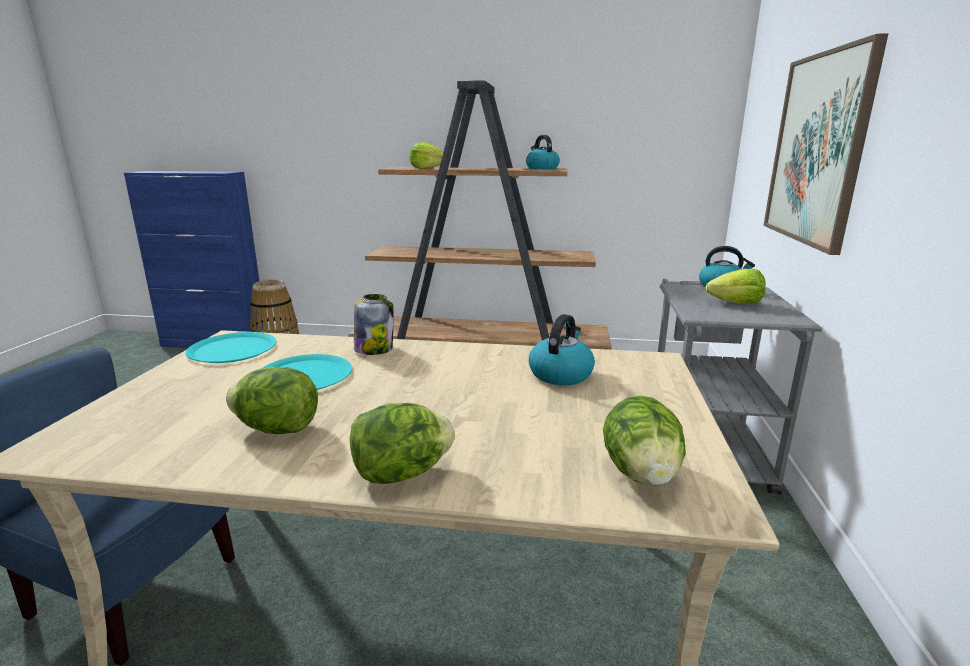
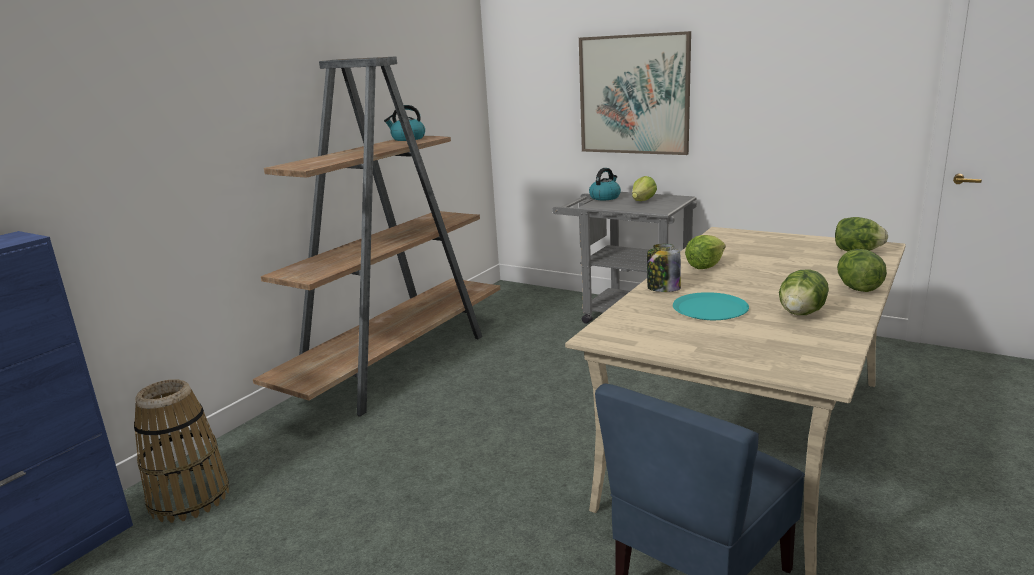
camera: 65 degrees left, 0 degrees up
turquoise plate [186,332,277,363] -> none
lettuce [410,142,443,169] -> lettuce moved to [685,235,725,269]
kettle [529,314,595,385] -> none

